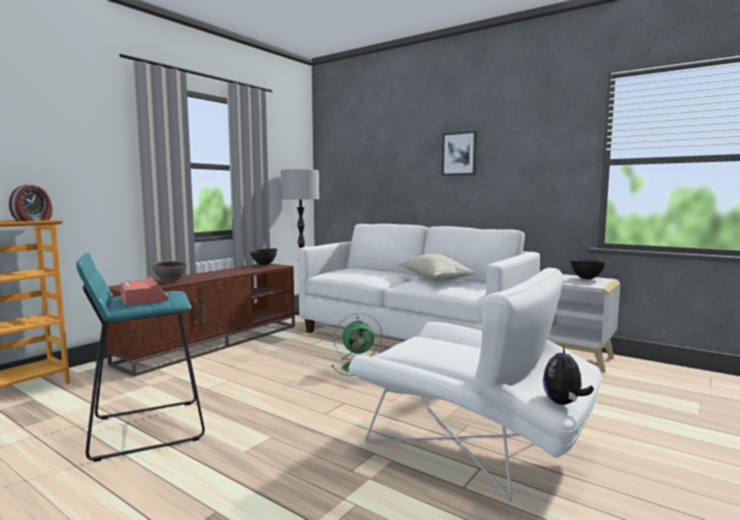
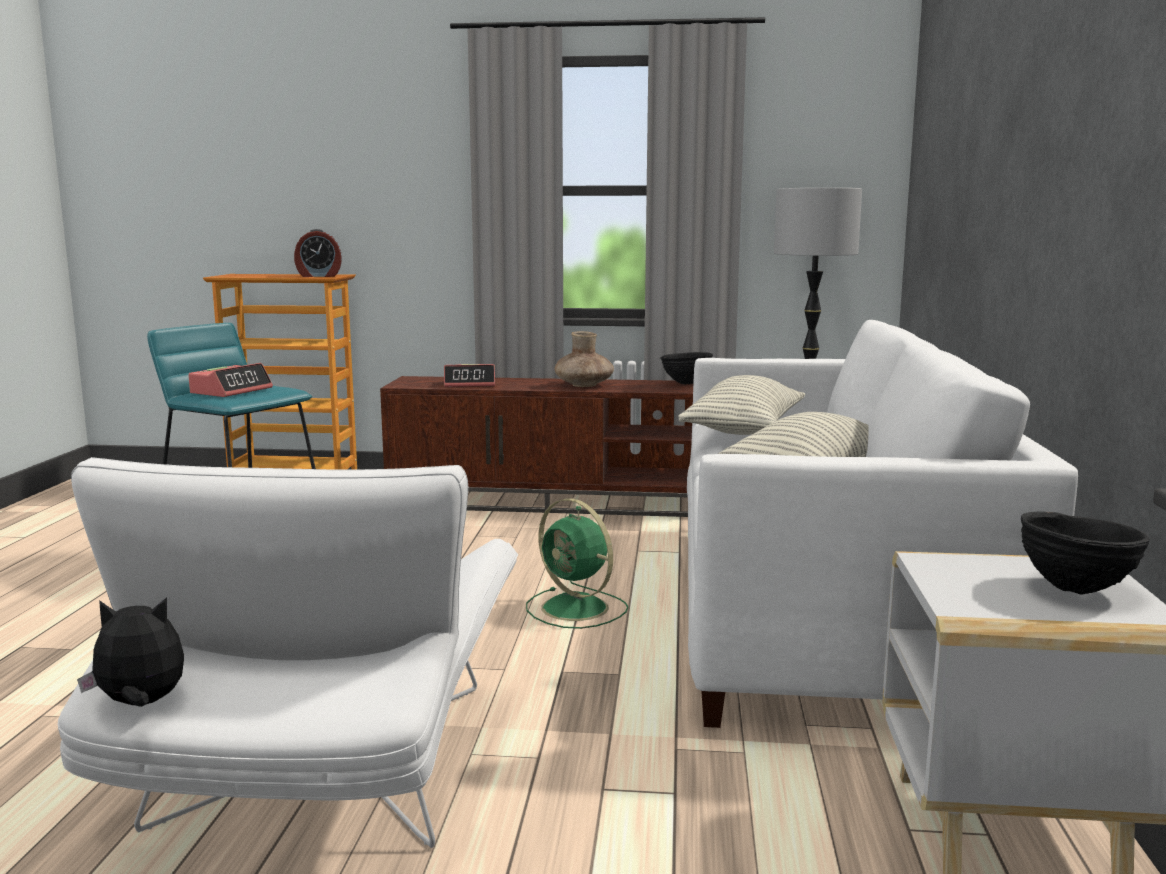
camera: 60 degrees right, 5 degrees up
brown bowl [152,260,187,283] -> alarm clock [444,364,495,387]
picture [442,131,477,176] -> none
none -> brown vase [555,331,614,387]
none -> pillow [678,375,805,435]

